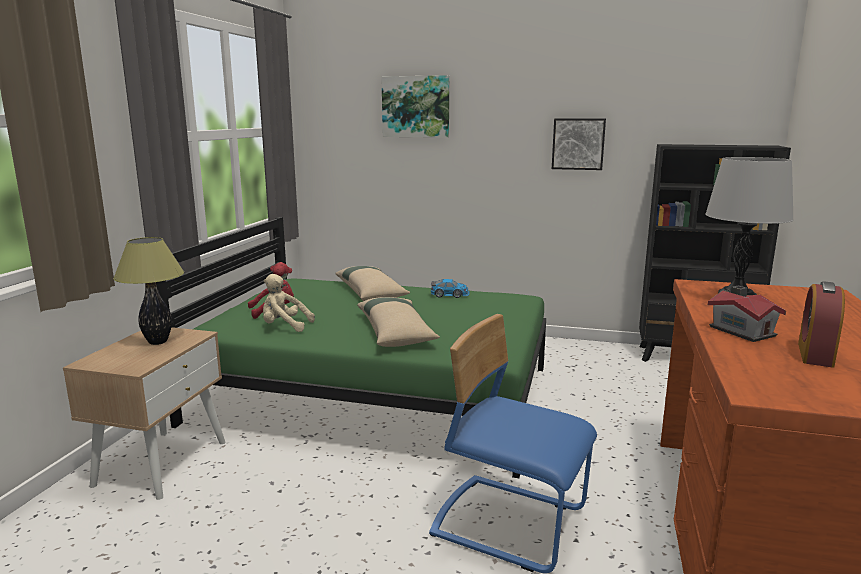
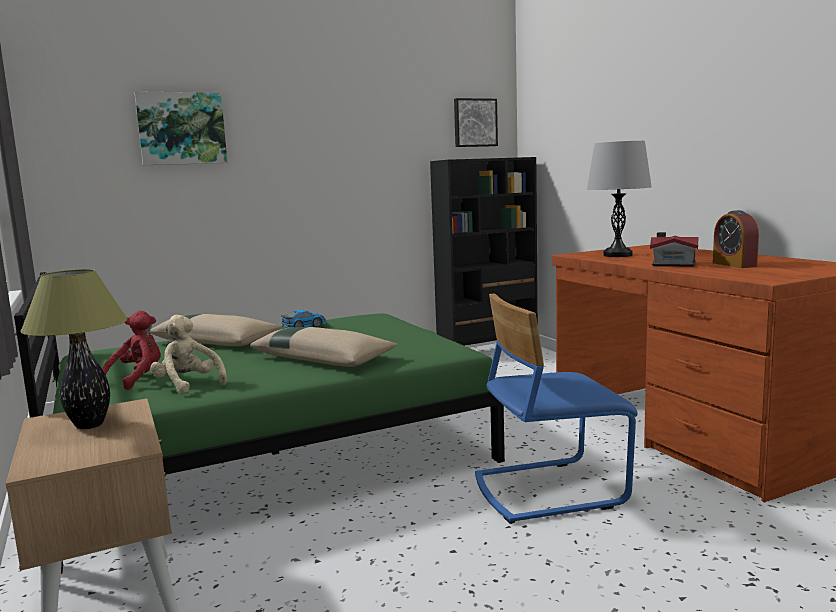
camera: 40 degrees left, 5 degrees down
beige plush toy [263,274,315,332] -> beige plush toy turned 75 degrees clockwise [150,315,227,395]
picture [552,118,606,170] -> picture moved to [454,98,498,147]

